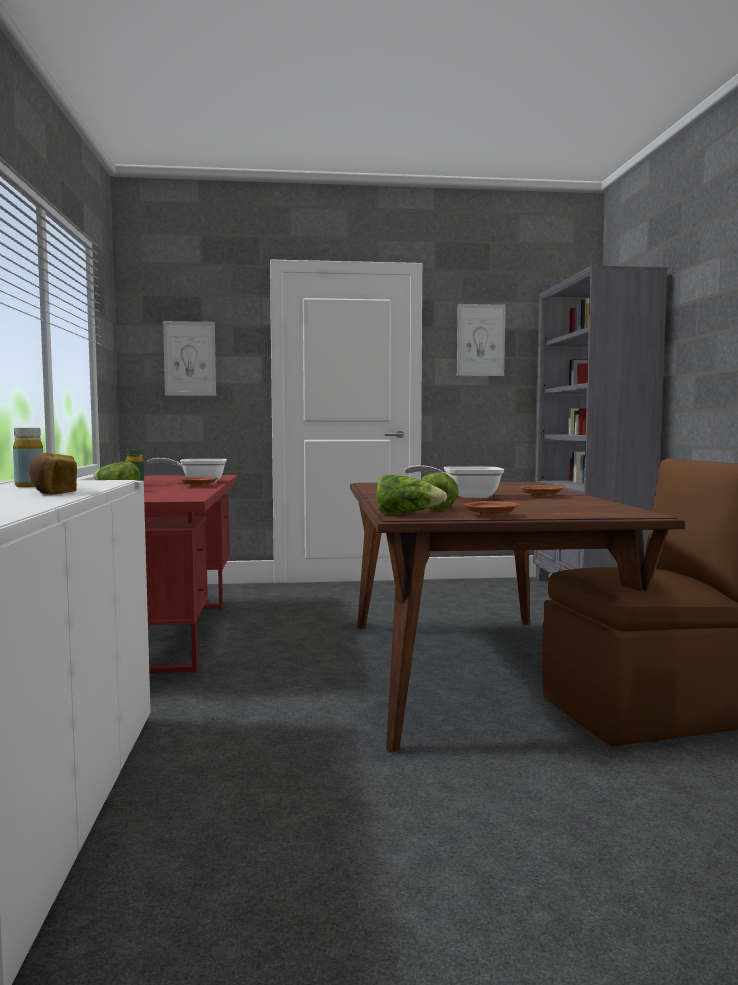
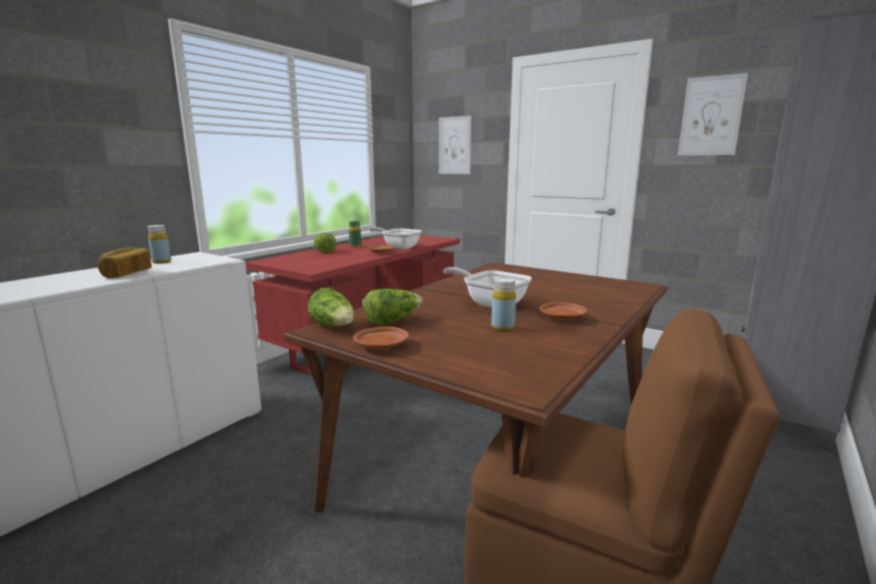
camera: 40 degrees right, 10 degrees up
none -> yellow bottle [491,277,516,331]

